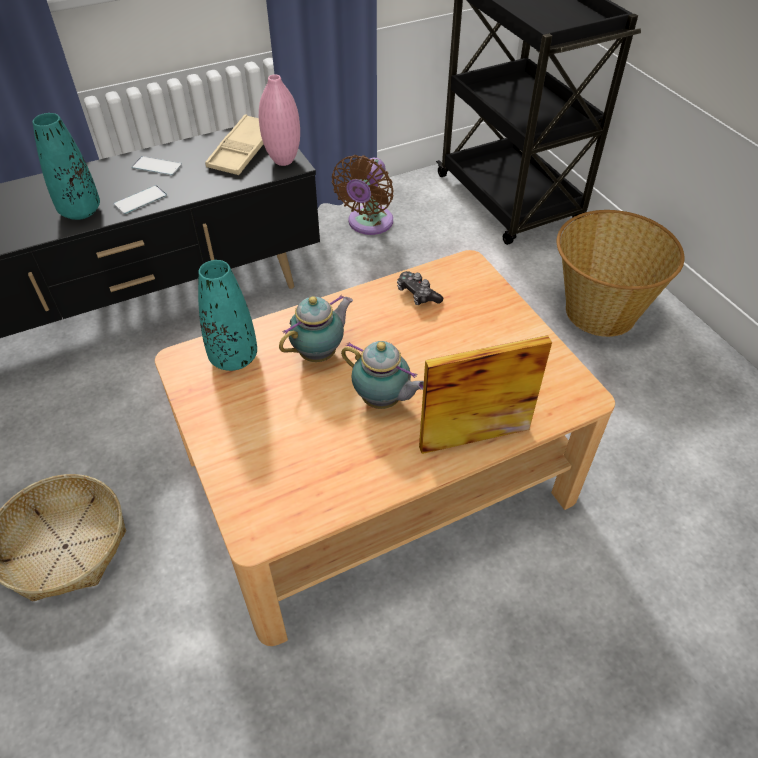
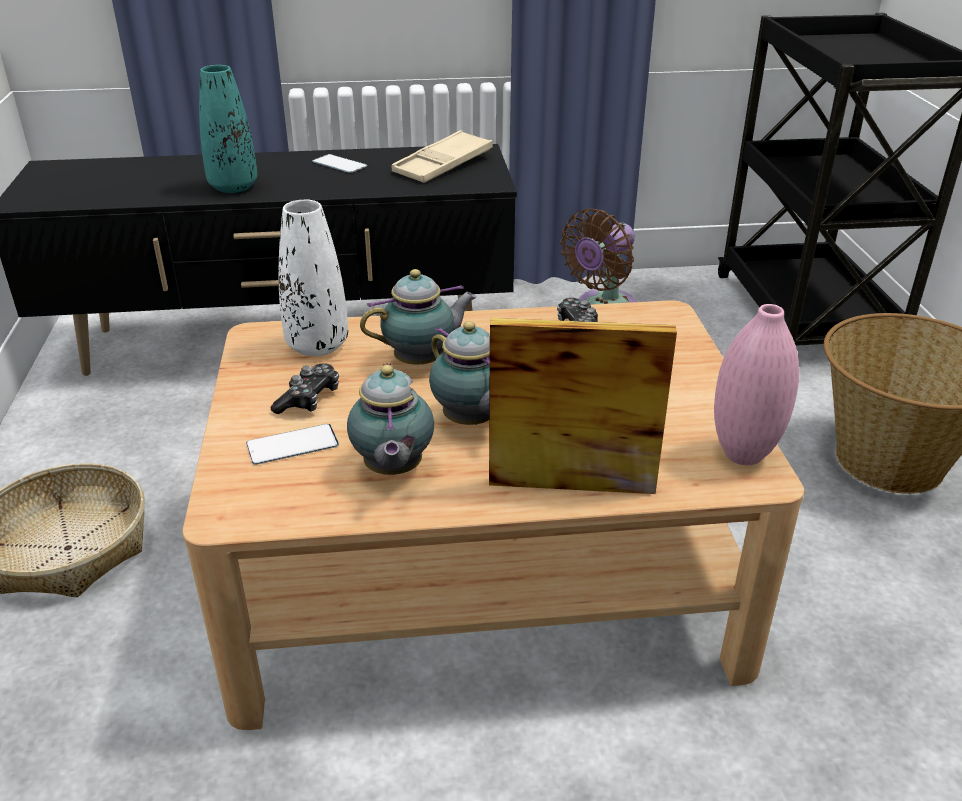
camera: 20 degrees right, 15 degrees down
phone [114,185,167,214] -> phone moved to [246,424,339,465]
turquoise vase [198,260,257,371] -> white vase [279,200,348,356]
pink vase [259,74,300,166] -> pink vase moved to [714,304,799,465]
none -> game controller [270,363,339,414]
none -> teapot [347,363,434,475]

